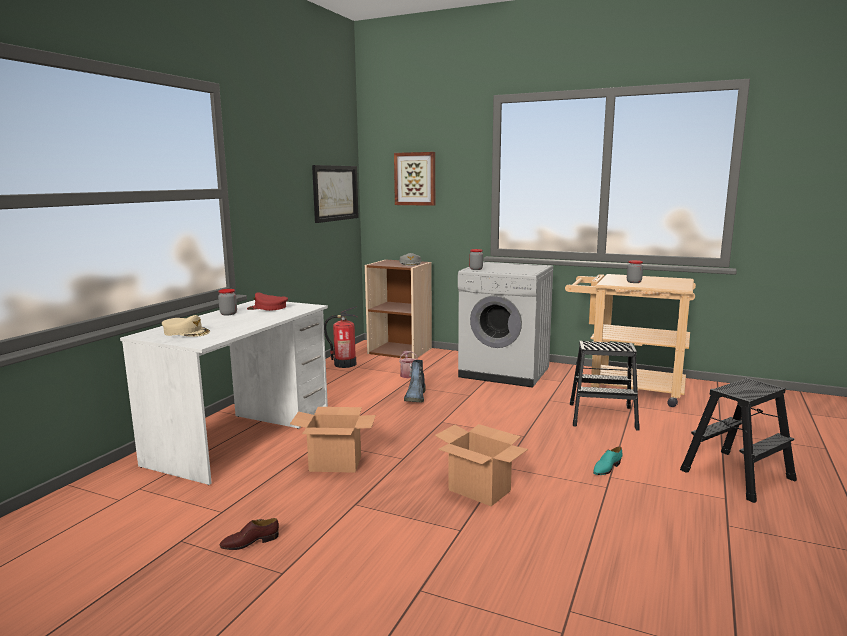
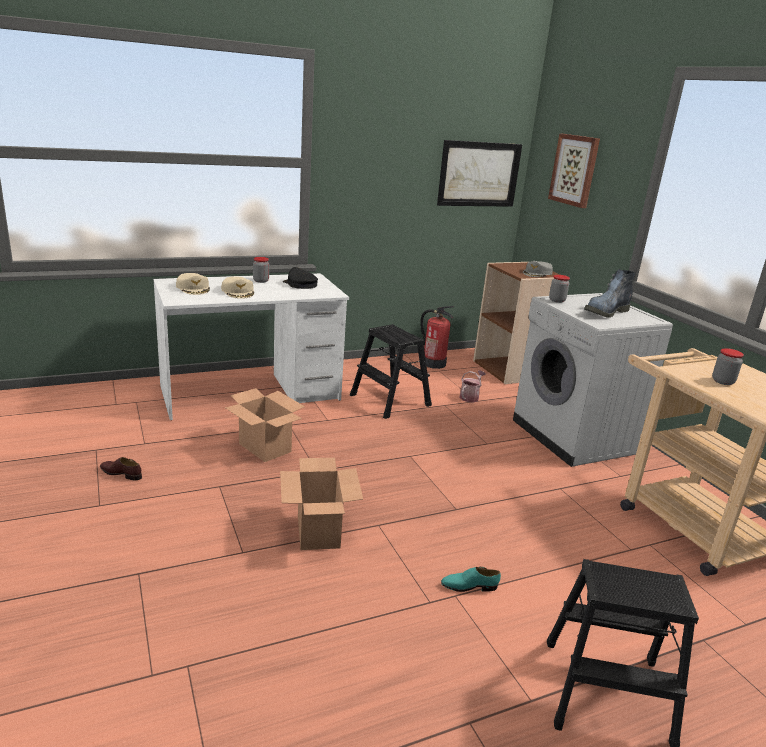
camera: 40 degrees right, 10 degrees up
red cap [247,292,288,311] -> black cap [283,267,318,289]
boot [404,360,426,403] -> boot moved to [584,269,635,318]
black step ladder [570,341,640,431] -> black step ladder moved to [350,324,432,419]
none -> beige cap [221,276,254,299]

